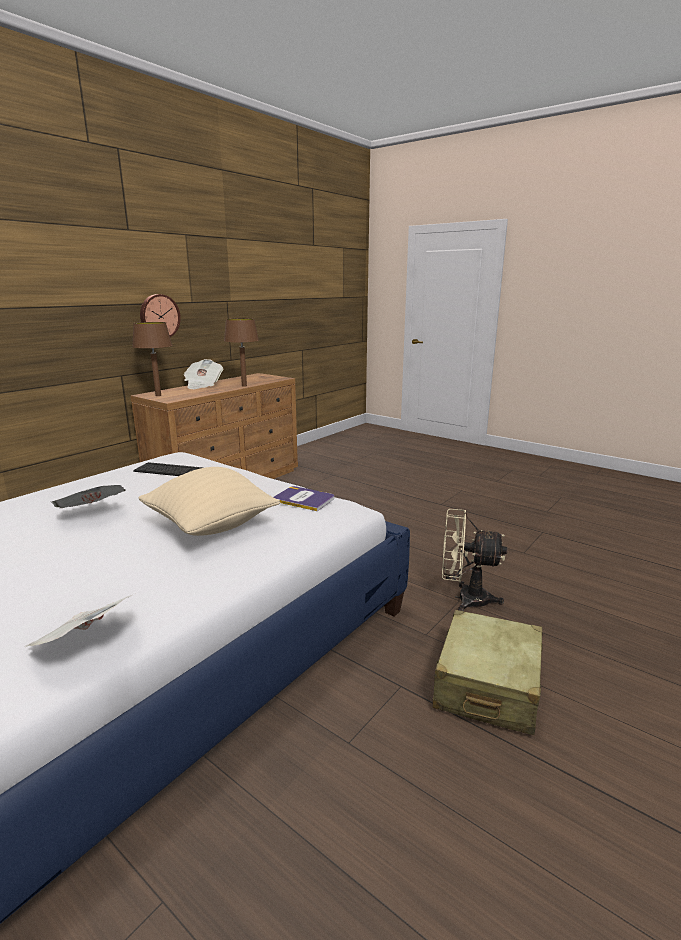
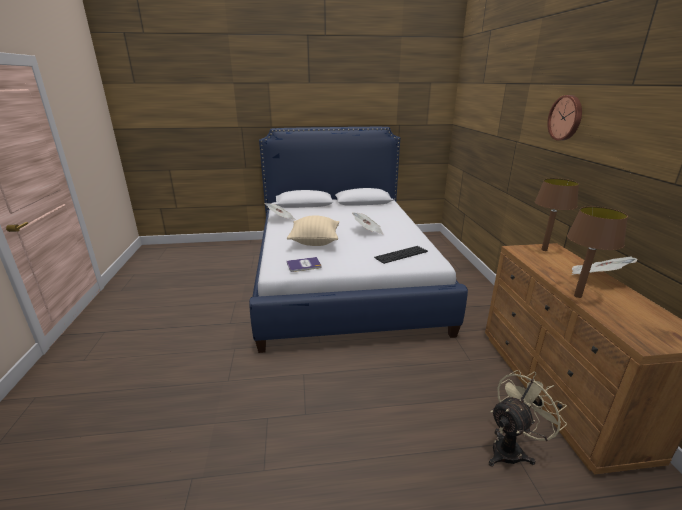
camera: 135 degrees right, 5 degrees up
wall clock [140,294,181,337] -> wall clock moved to [547,95,582,141]
beige suitcase [432,610,543,735] -> none
beige fan [442,509,507,611] -> beige fan moved to [489,370,567,467]

